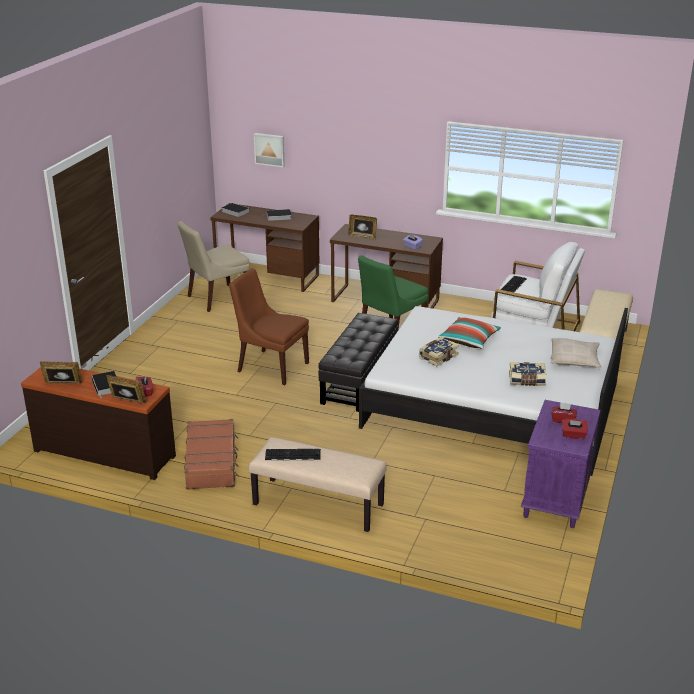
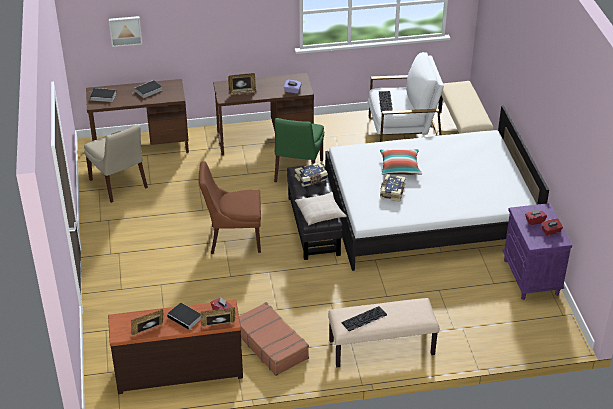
camera: 30 degrees left, 10 degrees up
beige chair [178,221,249,312] -> beige chair turned 60 degrees counterclockwise [84,125,148,203]
book [509,362,547,386] -> book moved to [295,162,328,187]
beige pillow [551,338,601,368] -> beige pillow moved to [295,192,347,225]

